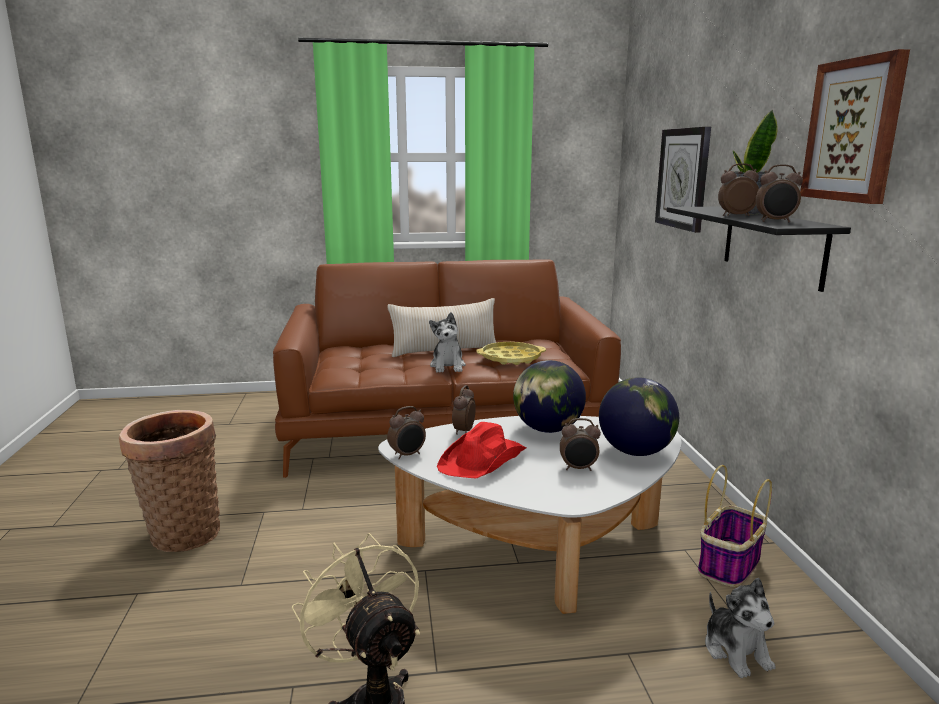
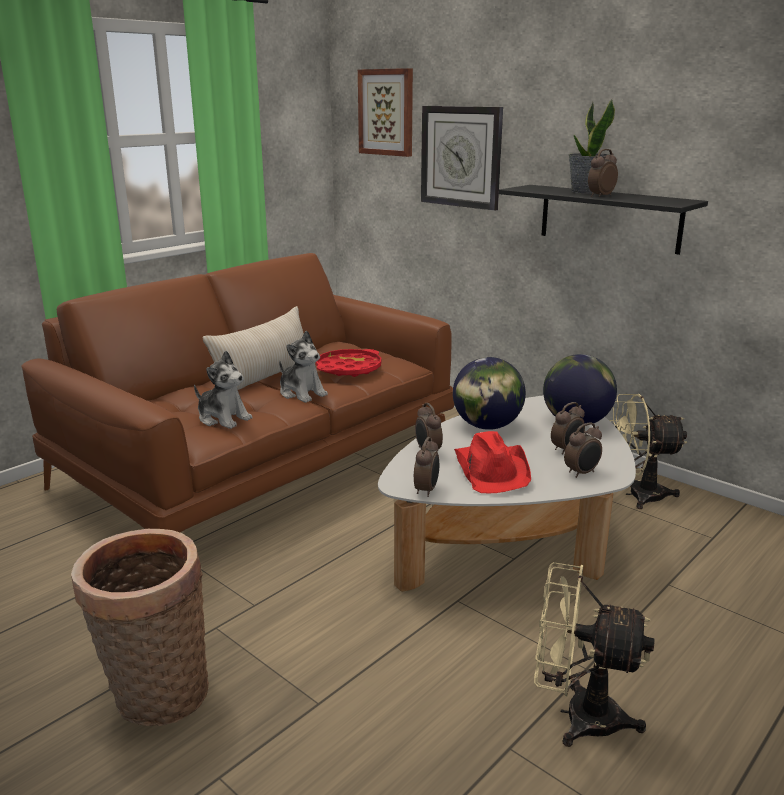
camera: 40 degrees left, 5 degrees up
yellow tray [476,342,546,365] -> red tray [316,349,381,377]
basket [698,465,772,587] -> beige fan [609,394,688,509]
plush toy [705,578,775,678] -> plush toy moved to [194,351,253,429]
alarm clock [755,164,803,223] -> alarm clock moved to [564,423,602,478]
picture [800,49,910,204] -> picture moved to [358,68,413,157]

